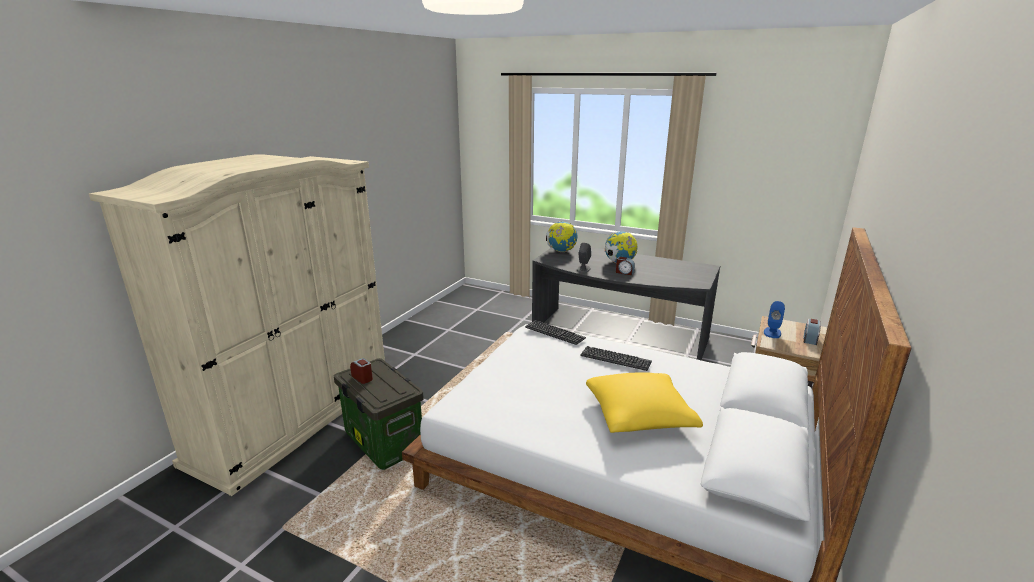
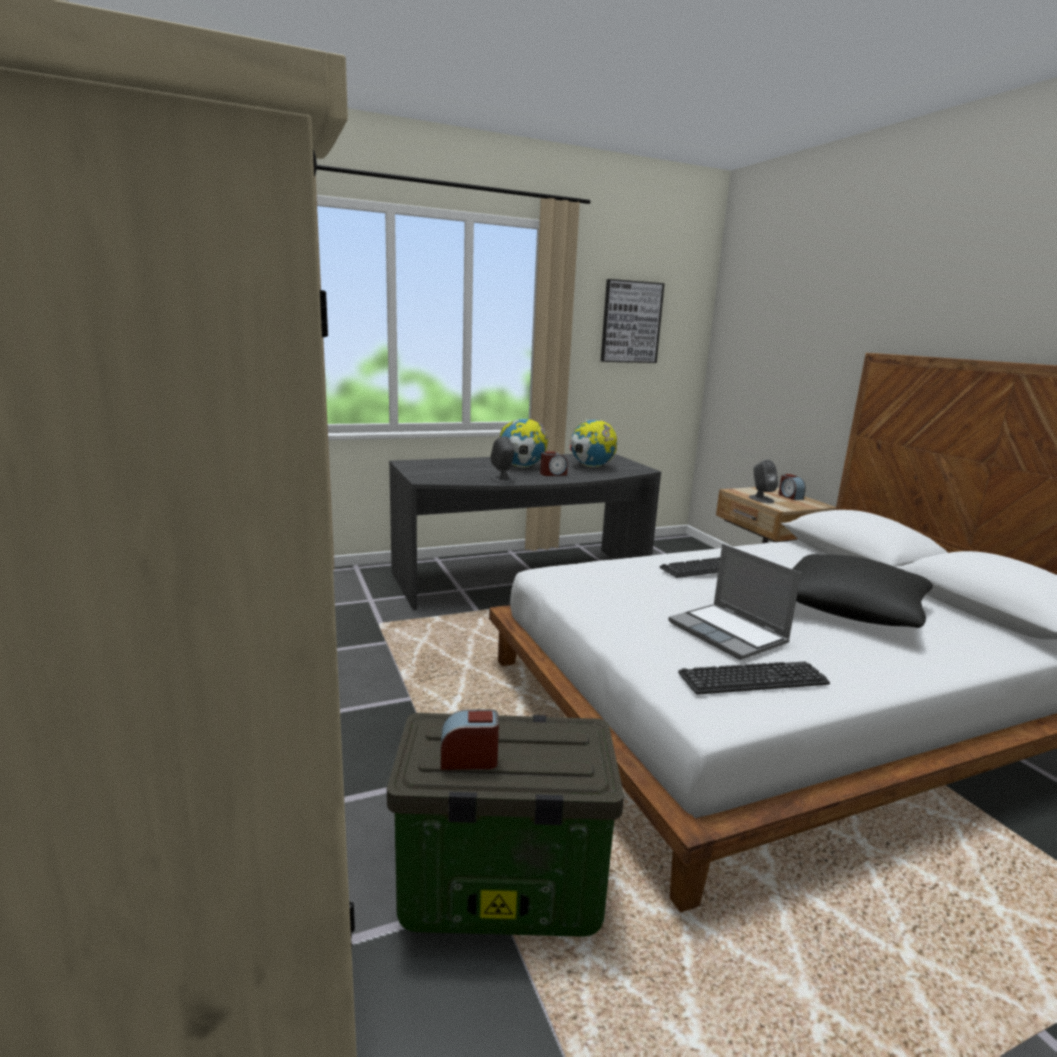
camera: 50 degrees left, 5 degrees down
keyboard [525,320,586,345] -> keyboard moved to [678,662,830,695]
globe [546,221,577,252] -> globe moved to [570,420,617,468]
yellow pillow [586,372,703,433] -> black pillow [793,554,933,628]
blue speaker [764,301,785,338] -> grey speaker [749,460,778,503]
none -> picture [601,279,665,363]
none -> laptop [668,544,801,660]

